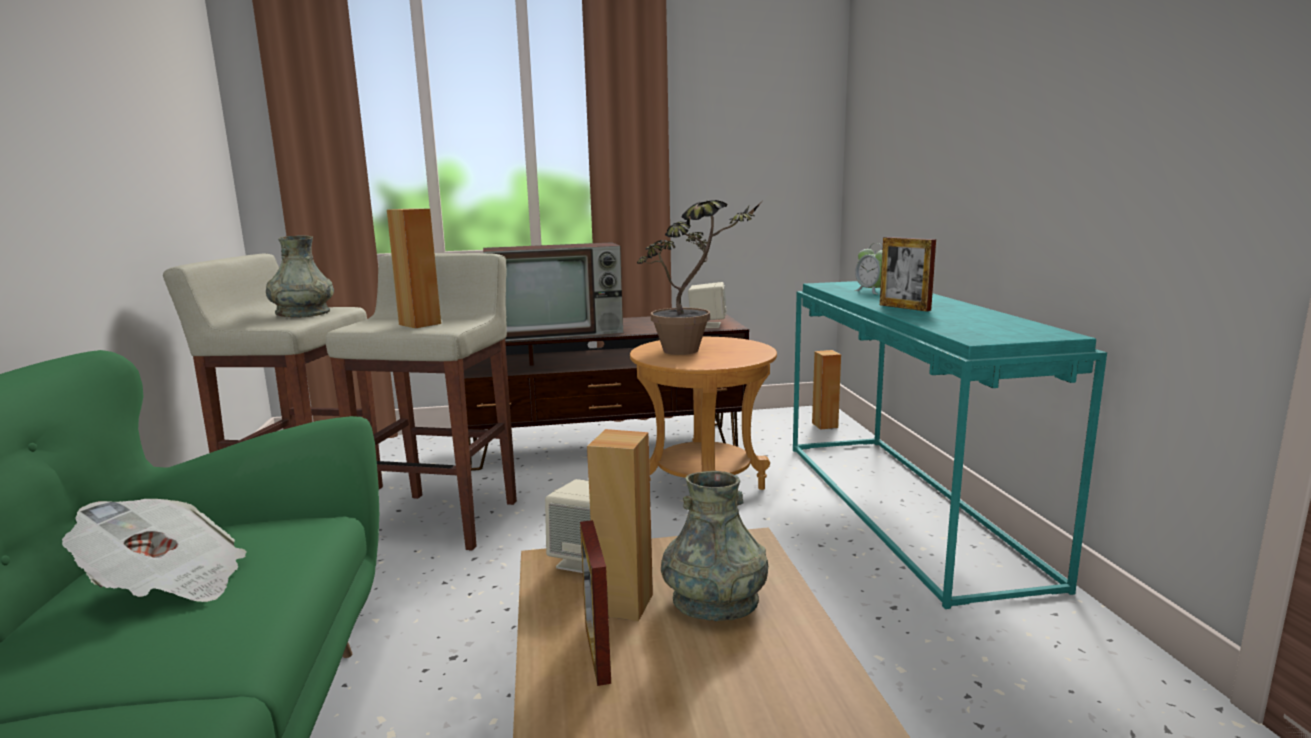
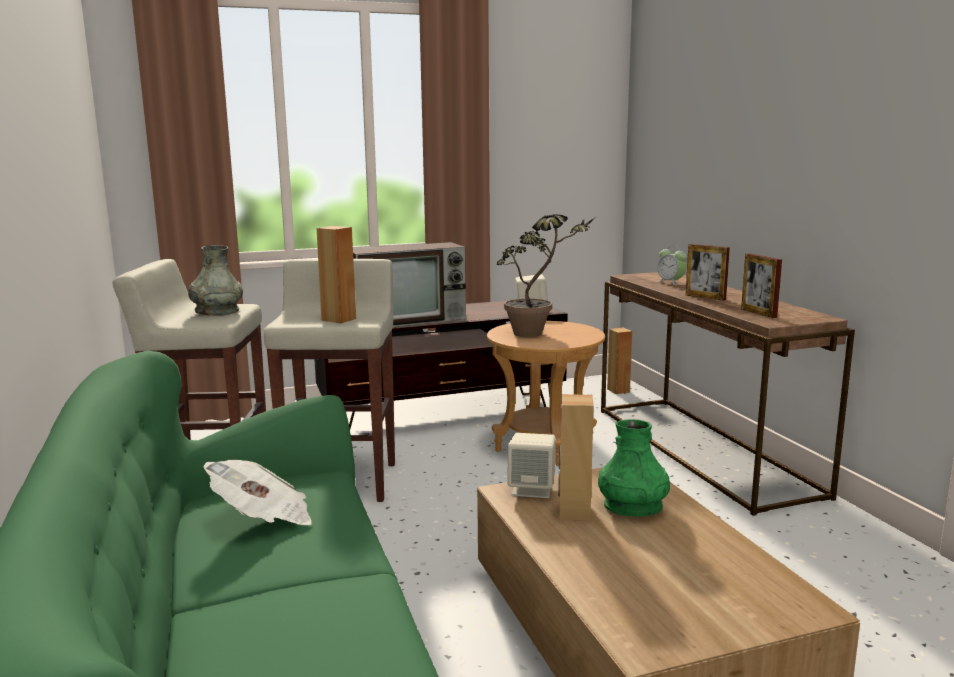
camera: 10 degrees left, 0 degrees up
picture frame [580,520,611,686] -> picture frame moved to [741,253,782,318]
grey vase [661,471,768,621] -> green vase [598,419,670,517]
turquoise console table [793,281,1107,609] -> brown console table [601,272,855,516]

